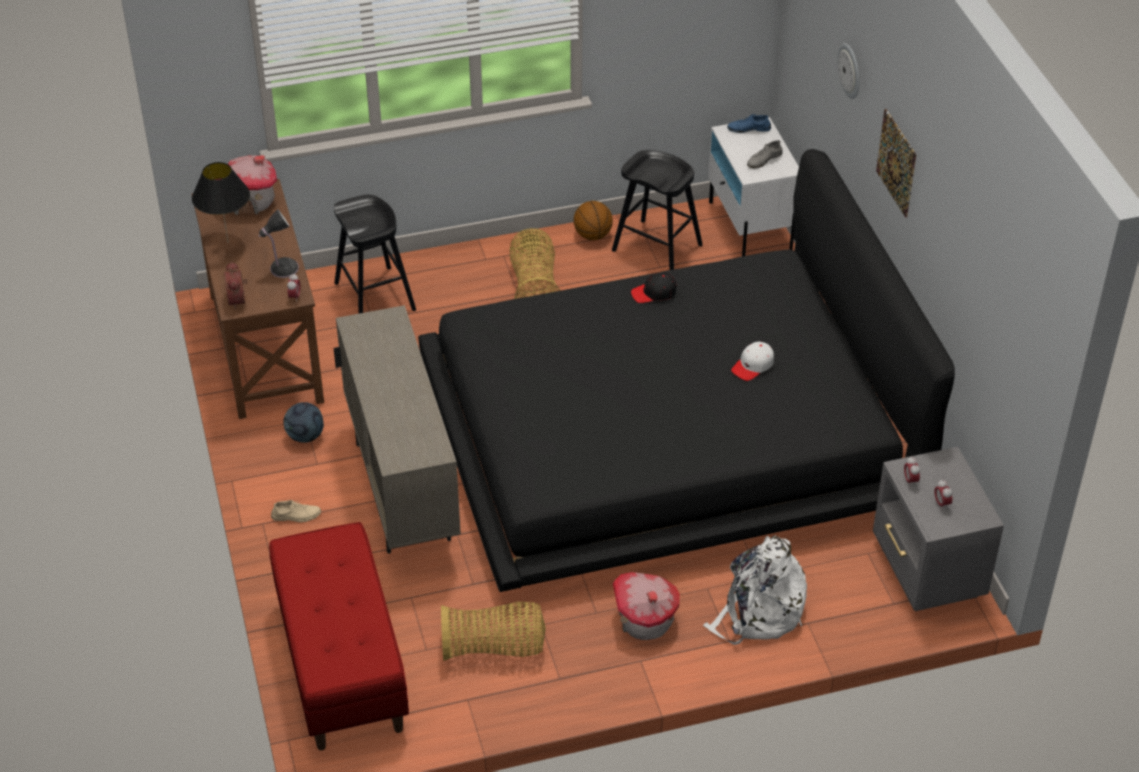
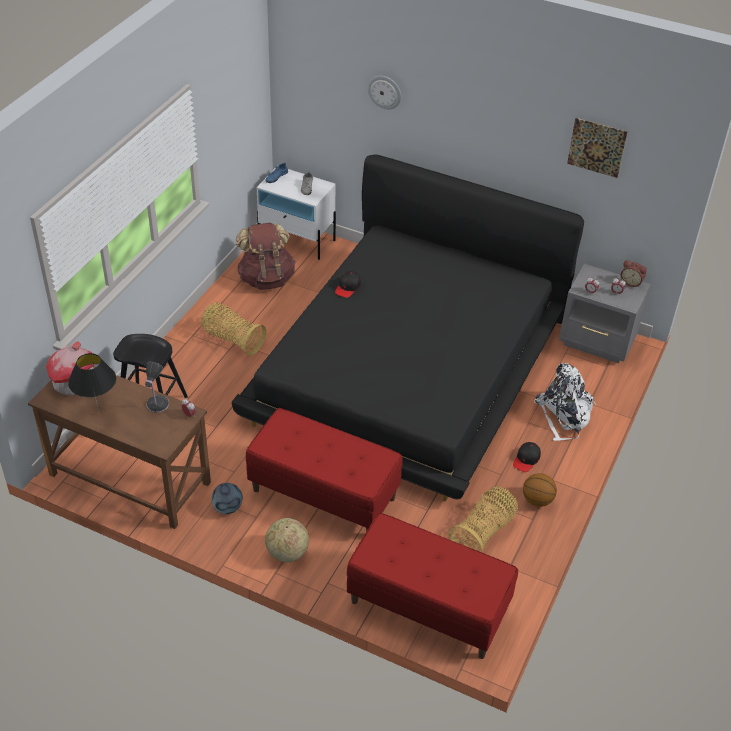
camera: 50 degrees left, 0 degrees up
alarm clock [224,262,247,309] -> alarm clock moved to [621,260,647,287]
beige shoe [271,500,321,522] -> globe [265,518,309,562]
beige cabinet [334,305,461,554] -> red bench [246,408,403,531]
basketball [574,201,613,240] -> basketball moved to [523,473,557,507]
black stool [612,150,703,270] -> brown backpack [236,223,296,290]
toy house [612,572,680,640] -> black cap [513,442,541,472]
white cap [731,341,774,381] -> none
picture [876,109,916,218] -> picture moved to [567,118,628,178]

